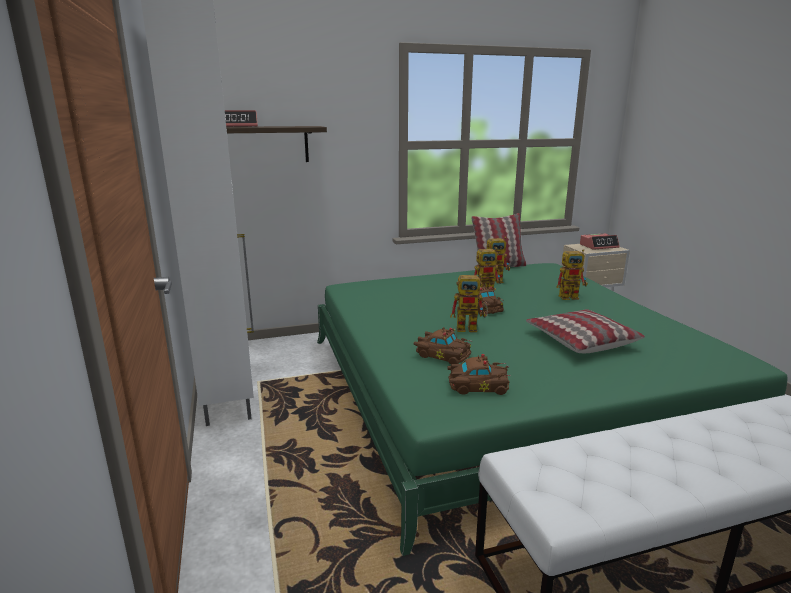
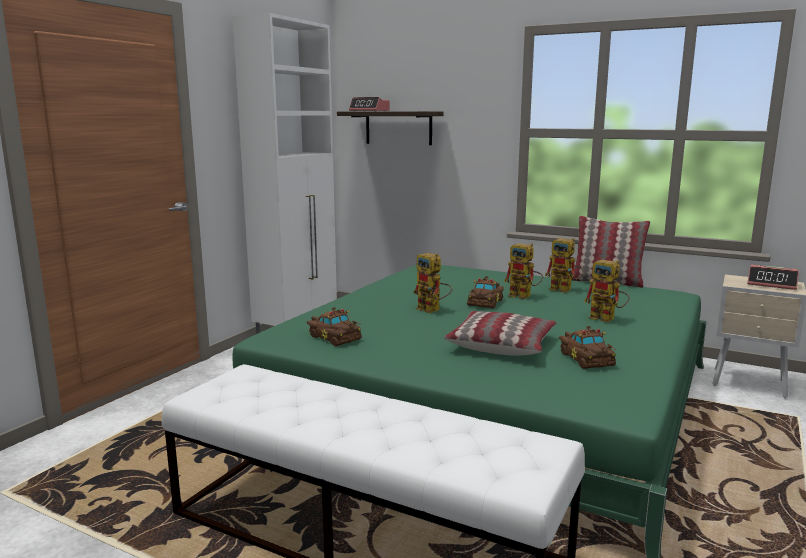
camera: 45 degrees right, 5 degrees down
brown toy car [414,327,471,364] -> brown toy car moved to [559,326,616,369]

